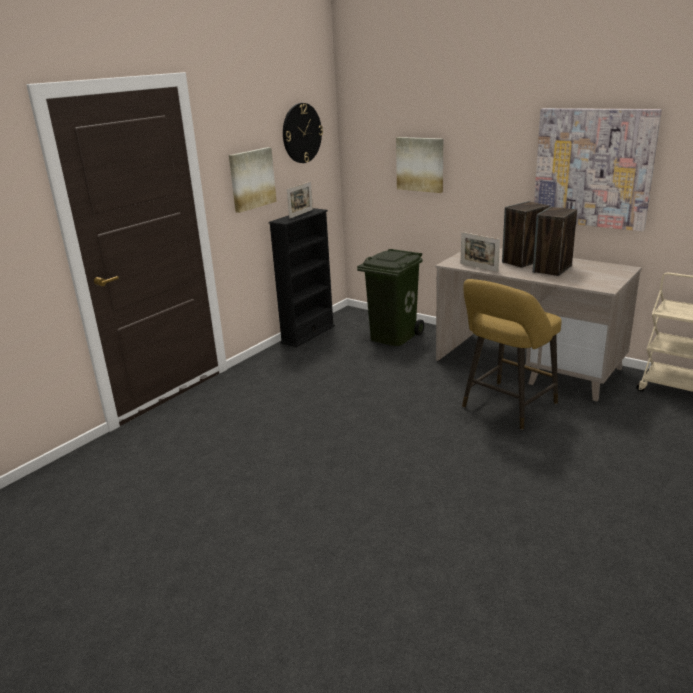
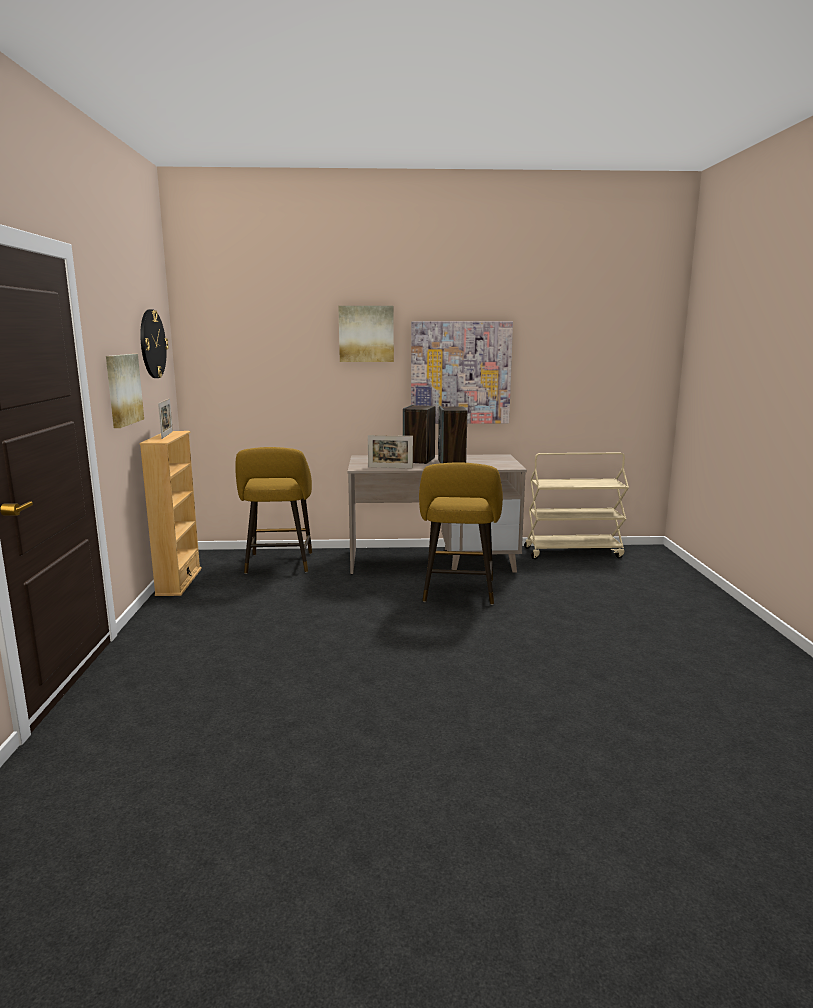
camera: 40 degrees left, 10 degrees down
black bookcase [269,208,335,347] -> beige bookcase [140,431,202,596]
green trash can [357,249,424,346] -> yellow stool [235,447,312,574]
picture [396,137,443,193] -> picture moved to [338,306,394,362]

